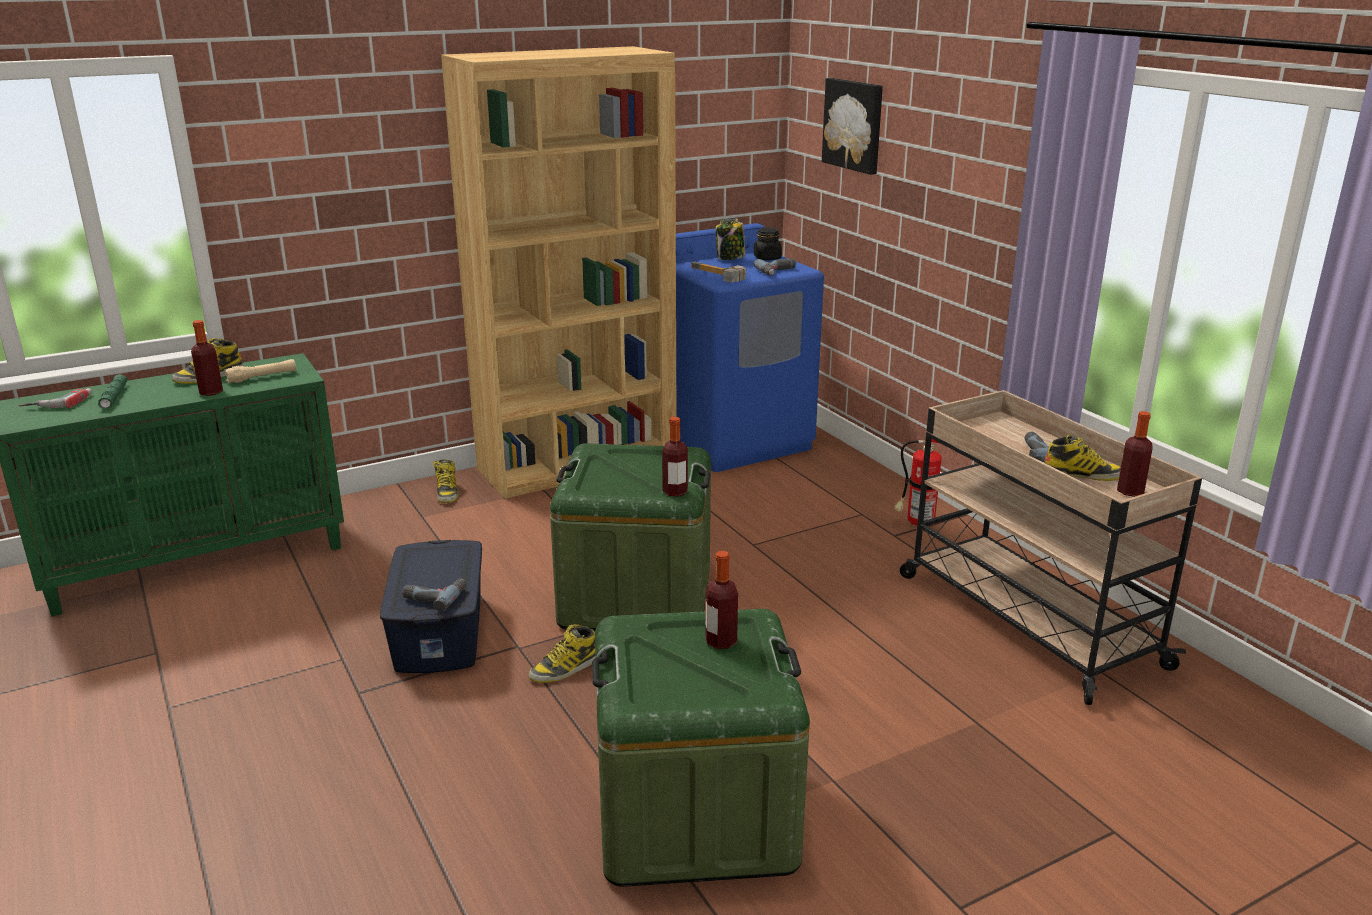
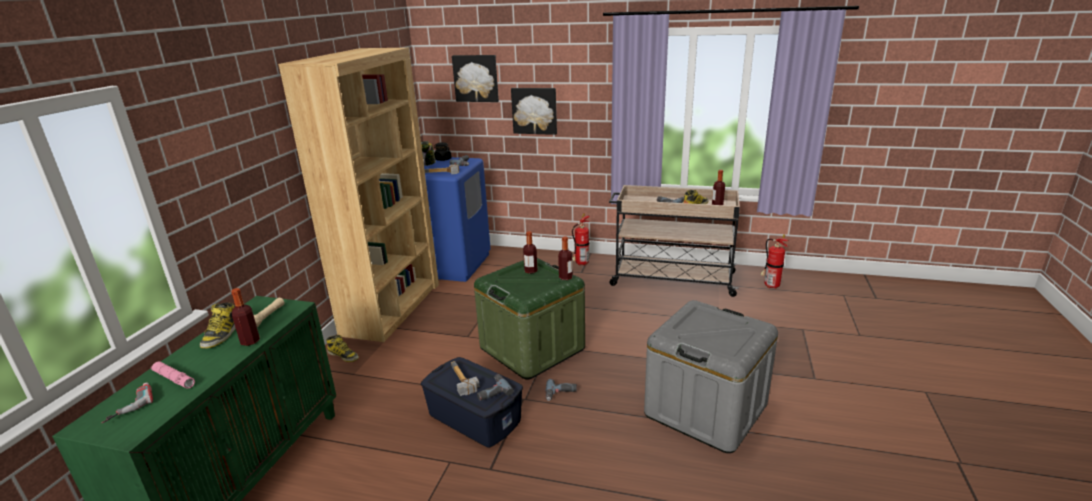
camera: 45 degrees left, 0 degrees up
green flashlight [98,374,127,409] -> pink flashlight [151,361,195,389]
boot [528,624,596,683] -> power drill [546,379,577,401]
green storage box [592,609,810,887] -> grey storage box [644,300,778,453]
bottle [705,551,738,649] -> bottle moved to [523,231,538,274]
none -> hammer [451,361,480,396]
none -> picture [511,88,557,135]
none -> fire extinguisher [761,235,789,289]

